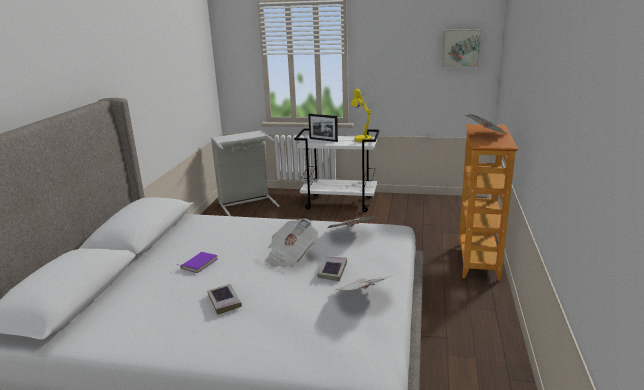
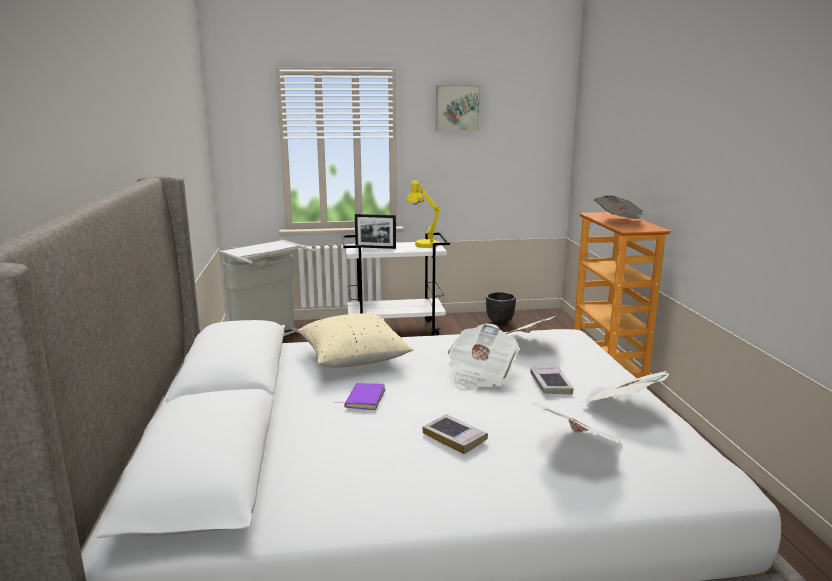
camera: 20 degrees left, 5 degrees down
picture [442,29,482,67] -> picture moved to [436,85,481,131]
none -> beige pillow [298,313,413,368]
none -> black planter [486,292,516,325]
none -> newspaper [531,403,623,444]

